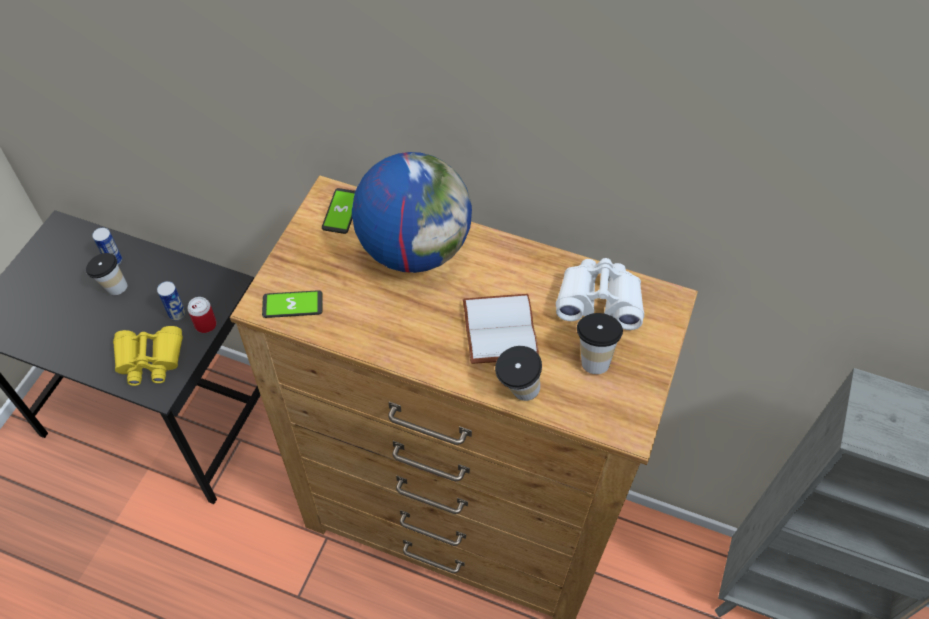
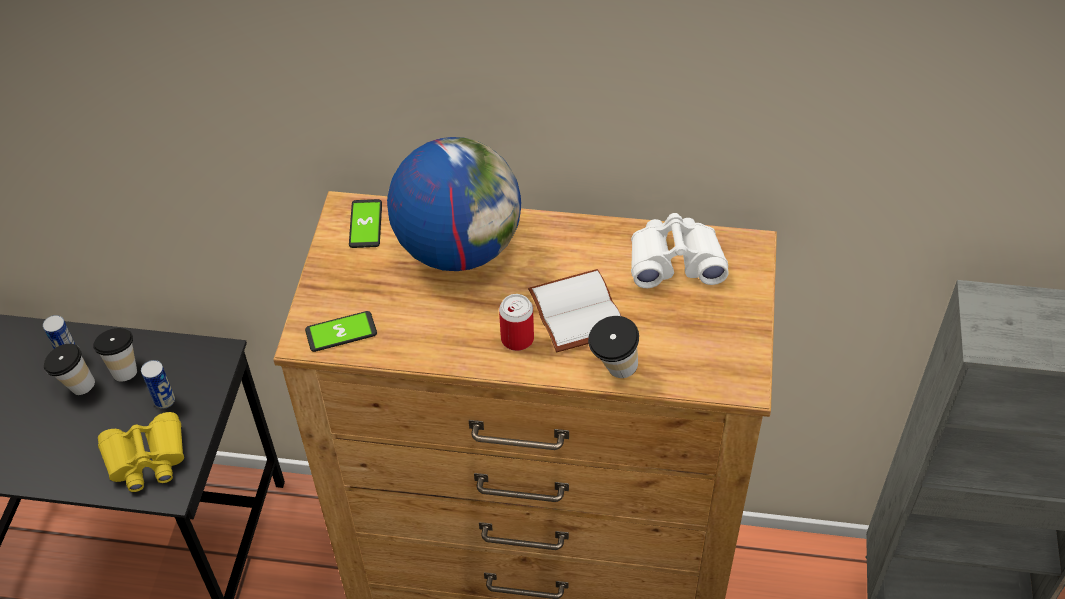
camera: 10 degrees left, 5 degrees down
can [188,297,217,333] -> can moved to [499,294,534,351]
cup [577,313,623,374] -> cup moved to [93,328,137,382]

